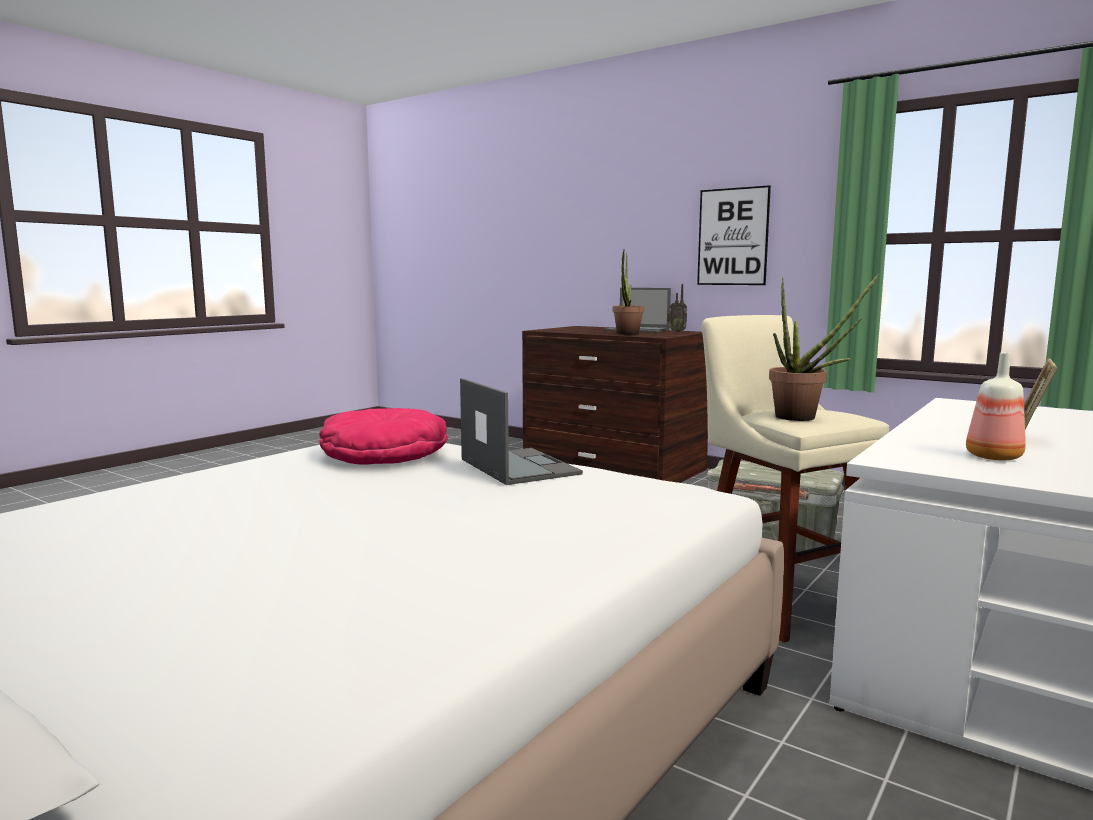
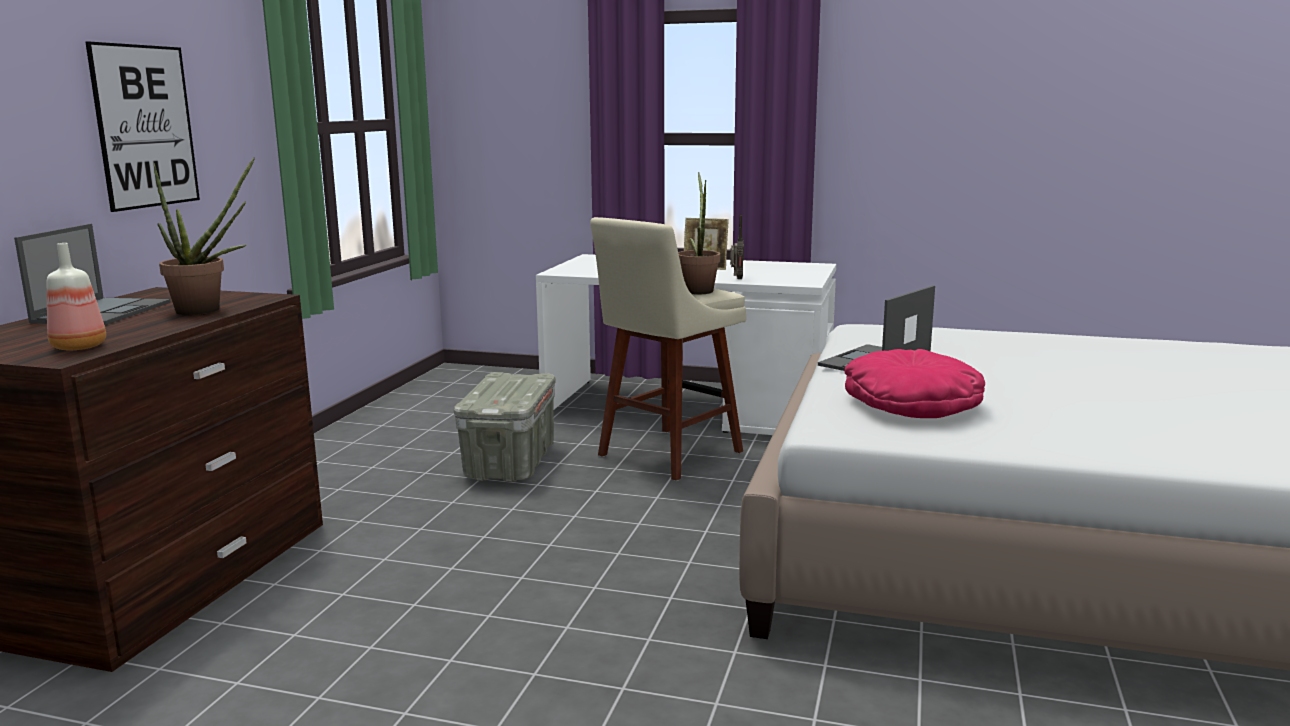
camera: 110 degrees left, 5 degrees up
radio [667,284,687,332] -> radio moved to [730,215,744,279]
bottle [966,353,1026,460] -> bottle moved to [47,243,106,350]

